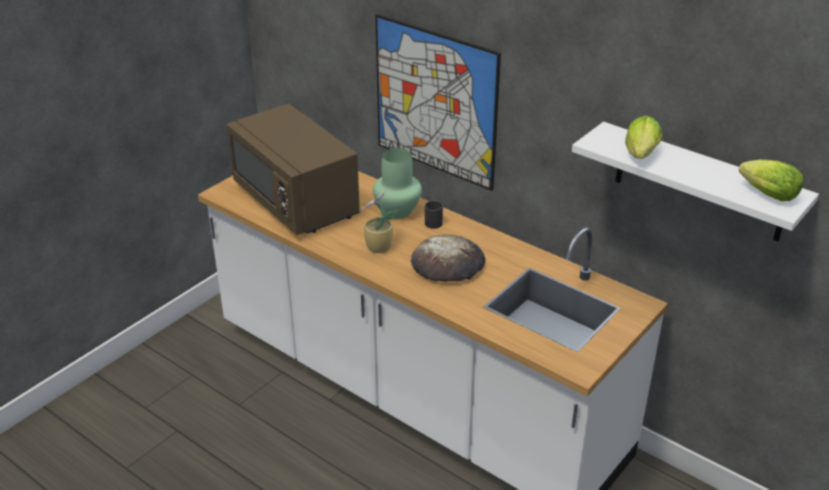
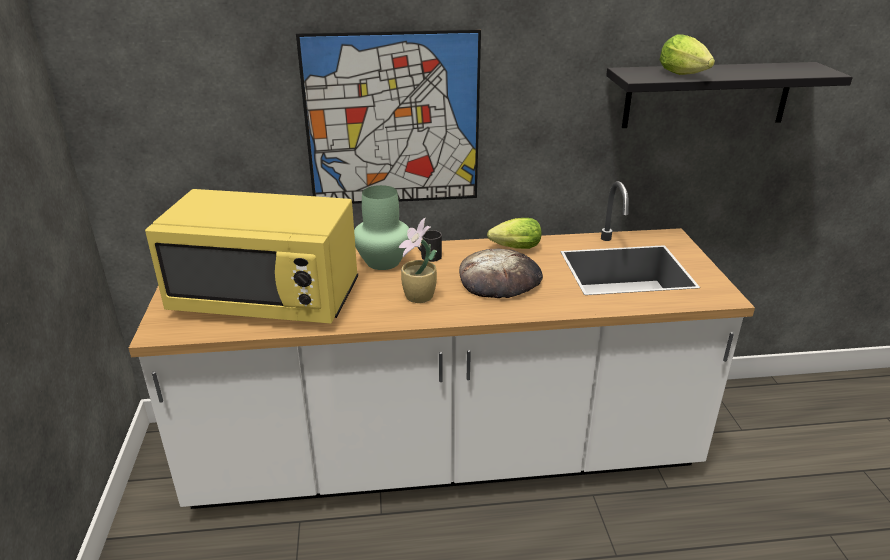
camera: 45 degrees left, 5 degrees down
brown microwave [227,104,360,235] -> yellow microwave [145,189,358,324]
white shelf [572,122,819,241] -> black shelf [606,62,853,128]
lettuce [739,160,803,201] -> lettuce moved to [487,218,541,249]

